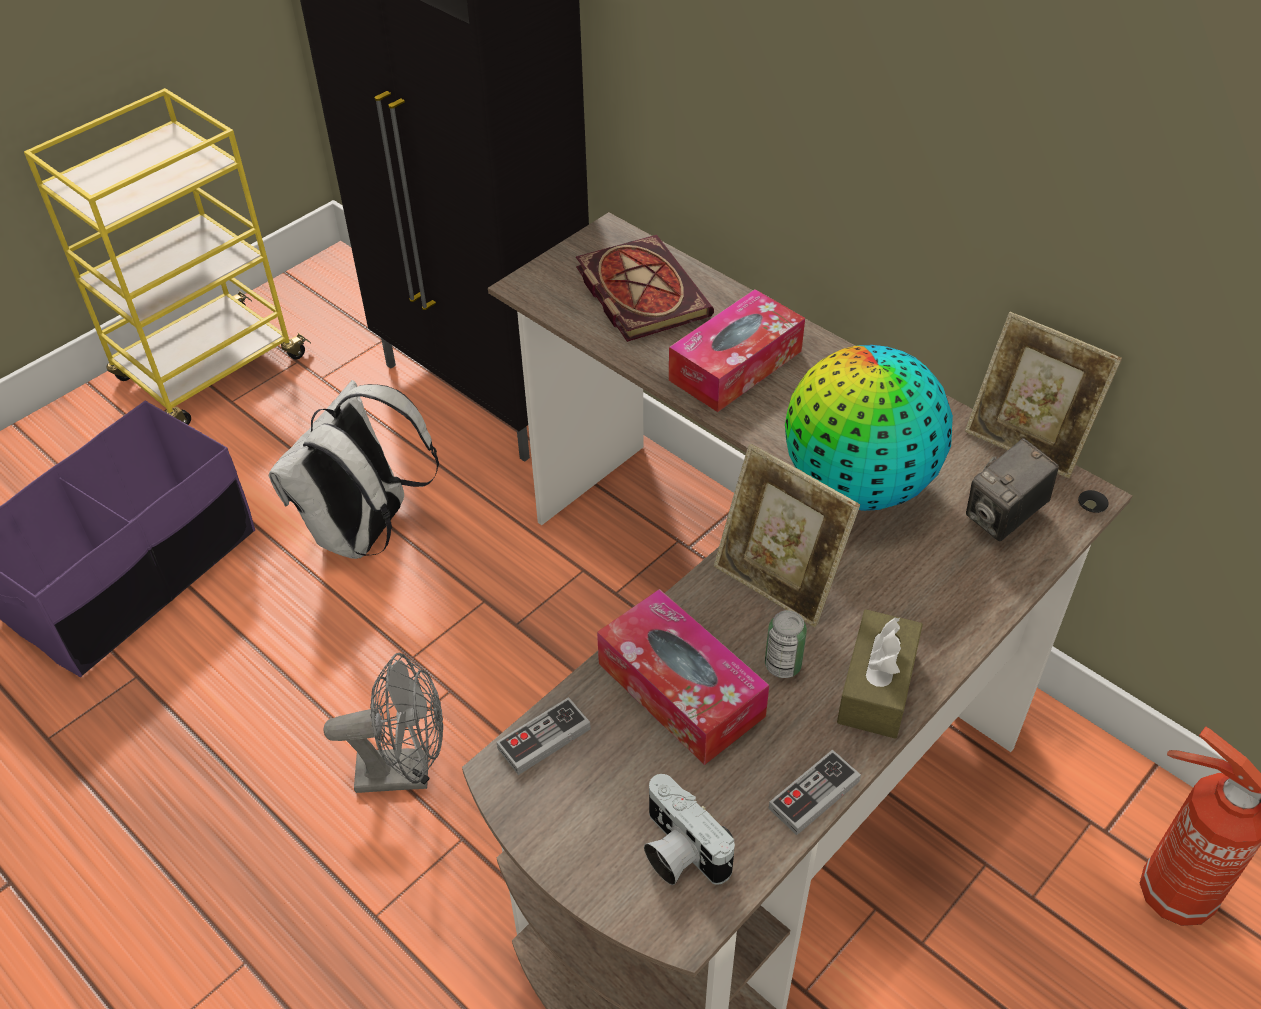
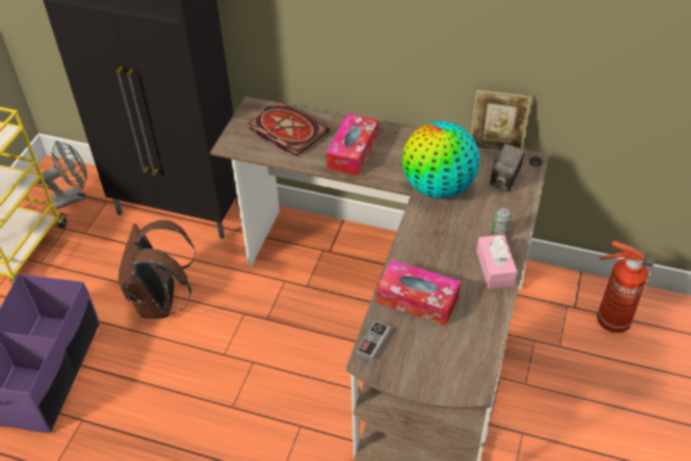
camera: 25 degrees left, 0 degrees up
white backpack [269,380,439,559] -> brown backpack [118,220,196,318]
grey fan [324,653,443,793] -> grey fan moved to [37,141,87,210]
camera [644,774,735,885] -> none
picture frame [714,444,860,628] -> none
can [765,610,807,678] -> can moved to [492,208,511,237]
game controller [768,750,861,835] -> none
brown tissue box [837,609,923,739] -> pink tissue box [477,234,517,289]

